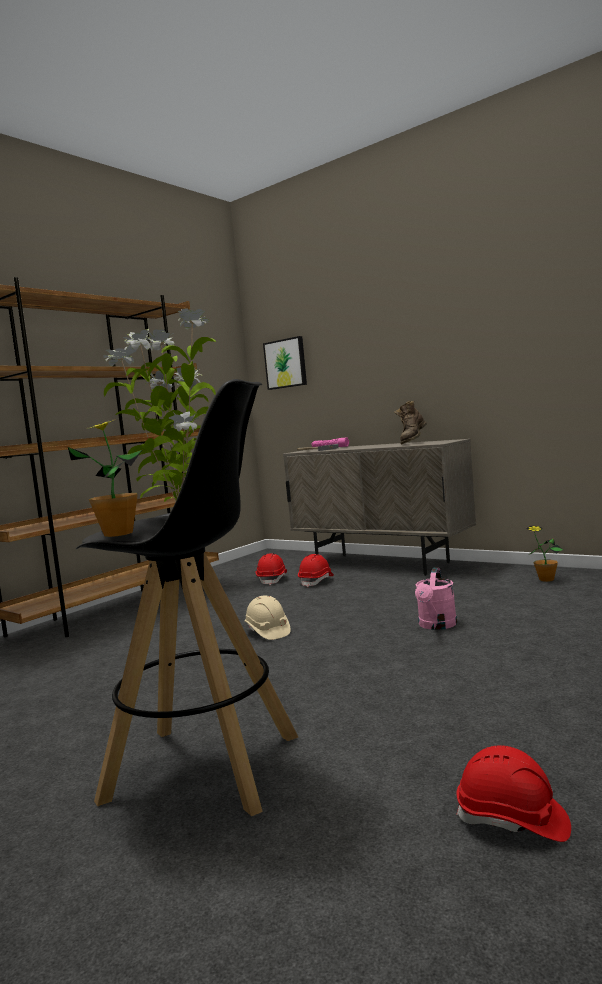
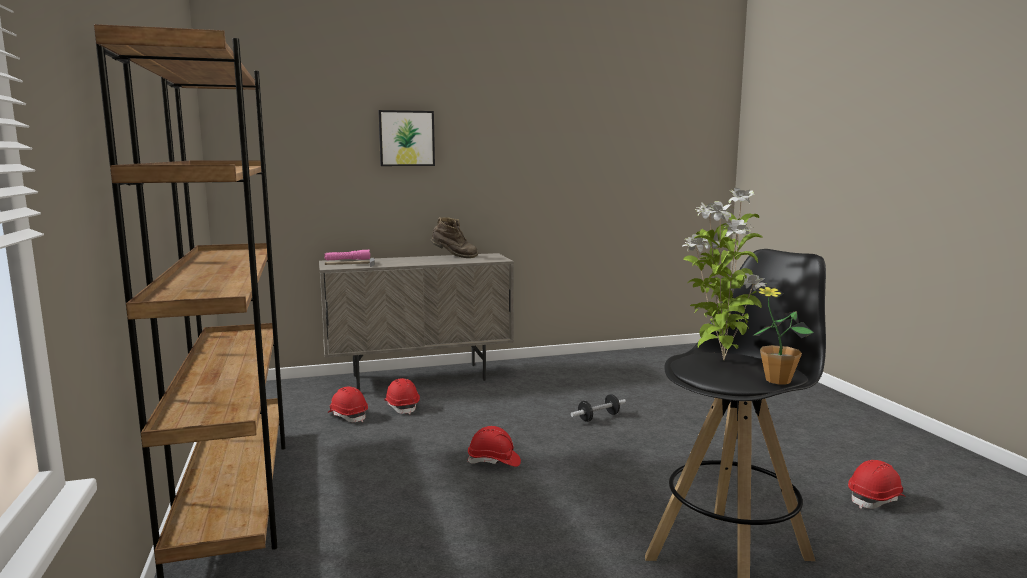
camera: 55 degrees left, 5 degrees up
beige hard hat [244,595,291,640] -> red hard hat [467,426,521,467]
picture [263,336,307,390] -> picture moved to [378,110,435,166]
brown boot [394,401,427,445] -> brown boot turned 60 degrees counterclockwise [431,217,478,258]
pink watering can [415,567,457,630] -> dumbbell [571,394,626,422]
potted plant [526,526,563,582] -> none

